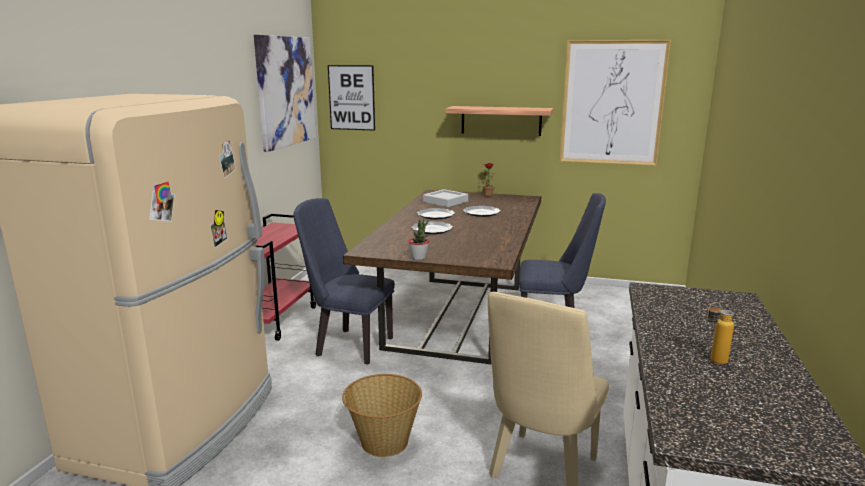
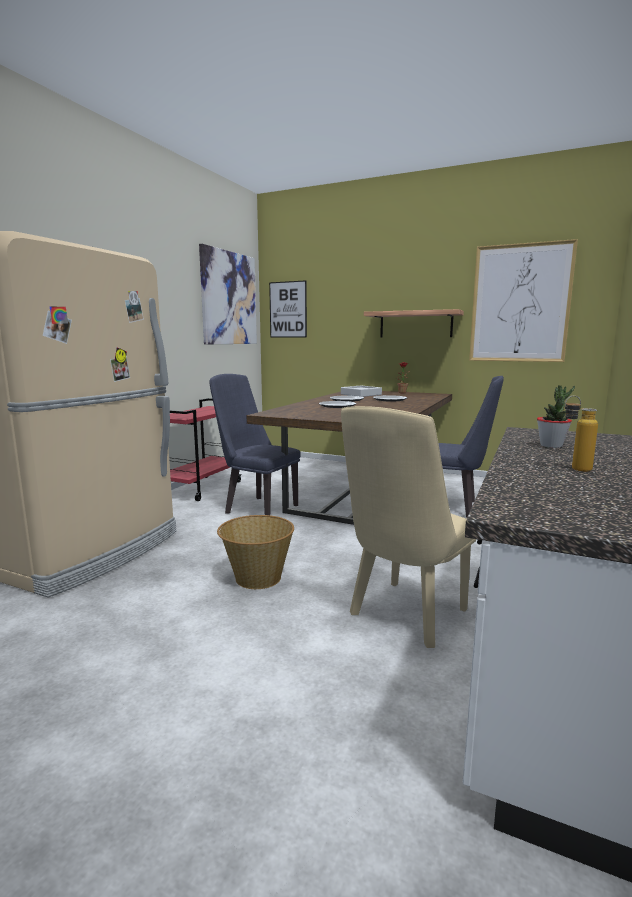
camera: 10 degrees right, 5 degrees down
potted plant [408,219,429,260] -> potted plant moved to [537,385,575,448]

